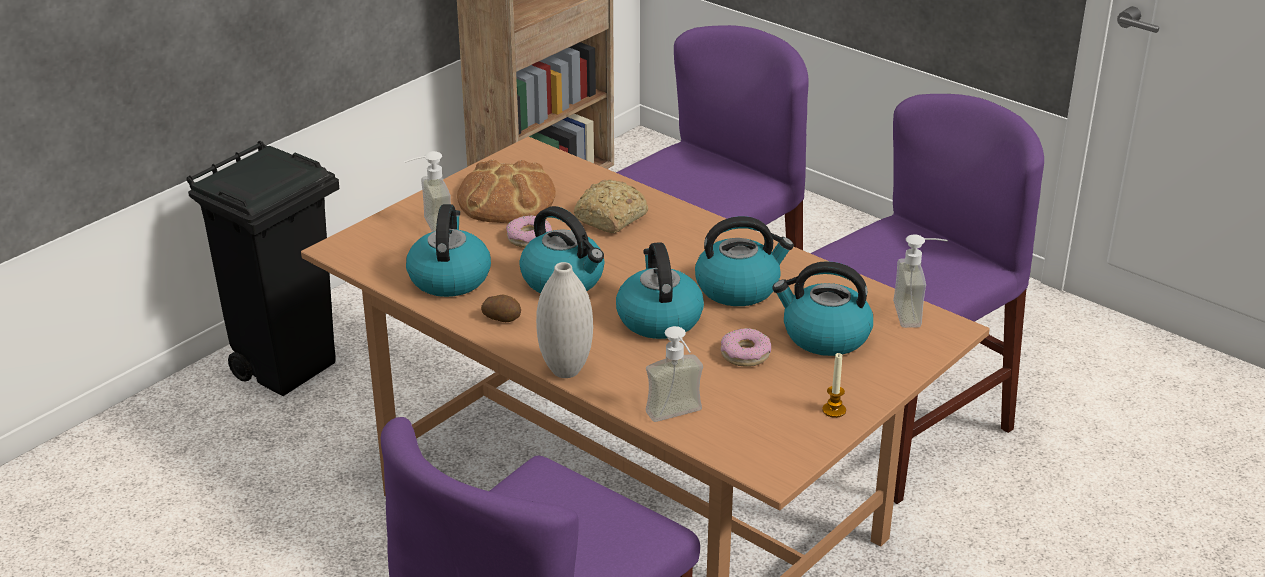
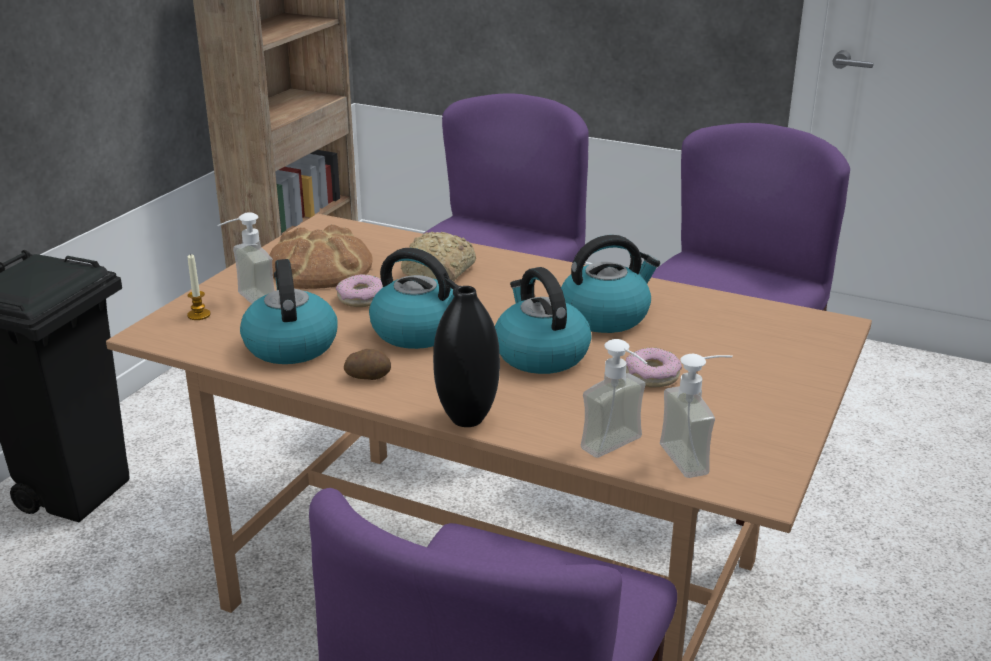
camera: 15 degrees left, 5 degrees down
white vase [536,262,593,378] -> black vase [433,286,500,427]
kettle [772,261,873,356] -> none
candle [822,353,846,418] -> candle moved to [187,254,211,320]
soap dispenser [893,234,948,328] -> soap dispenser moved to [660,354,733,478]

